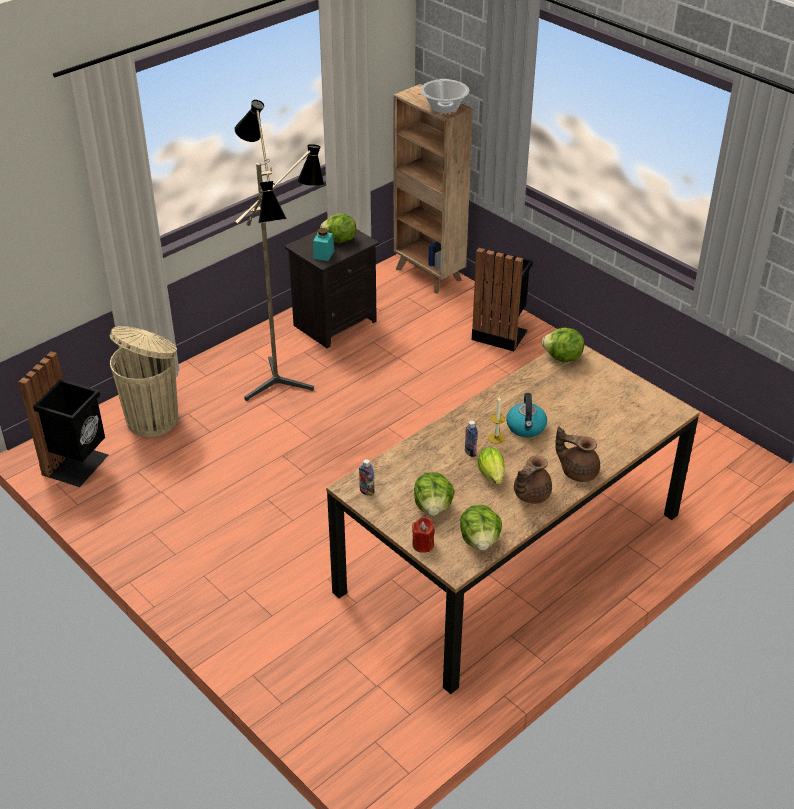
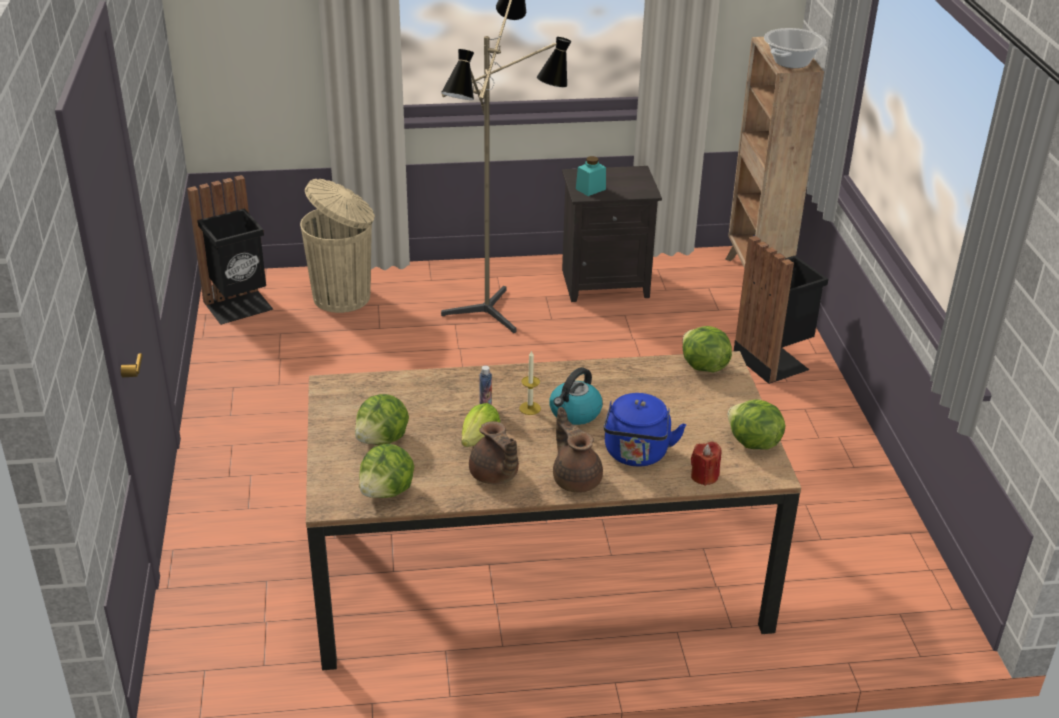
camera: 35 degrees right, 5 degrees down
lettuce [320,214,356,243] -> lettuce moved to [728,400,785,450]
bottle [359,459,374,496] -> none
red candle [412,517,435,553] -> red candle moved to [691,441,721,486]
brown teapot [514,456,552,504] -> brown teapot turned 105 degrees counterclockwise [469,421,519,484]
none -> blue kettle [604,393,686,466]

